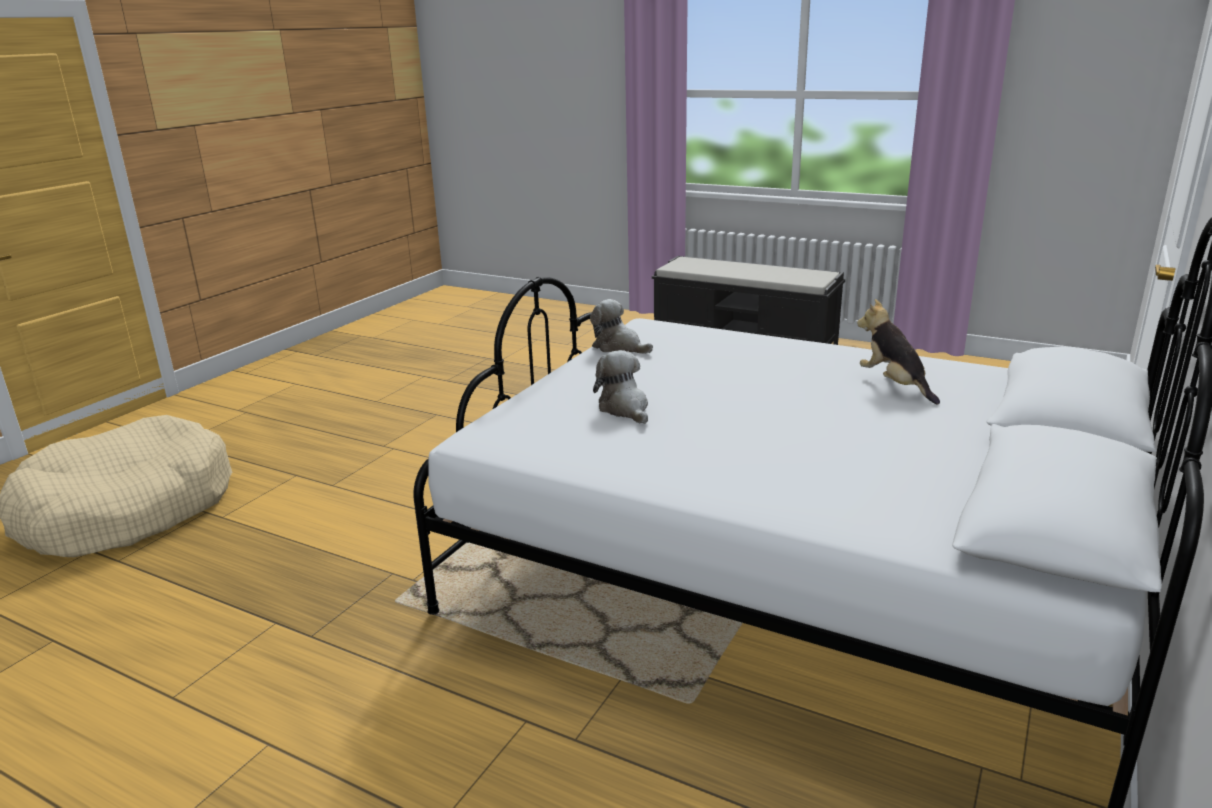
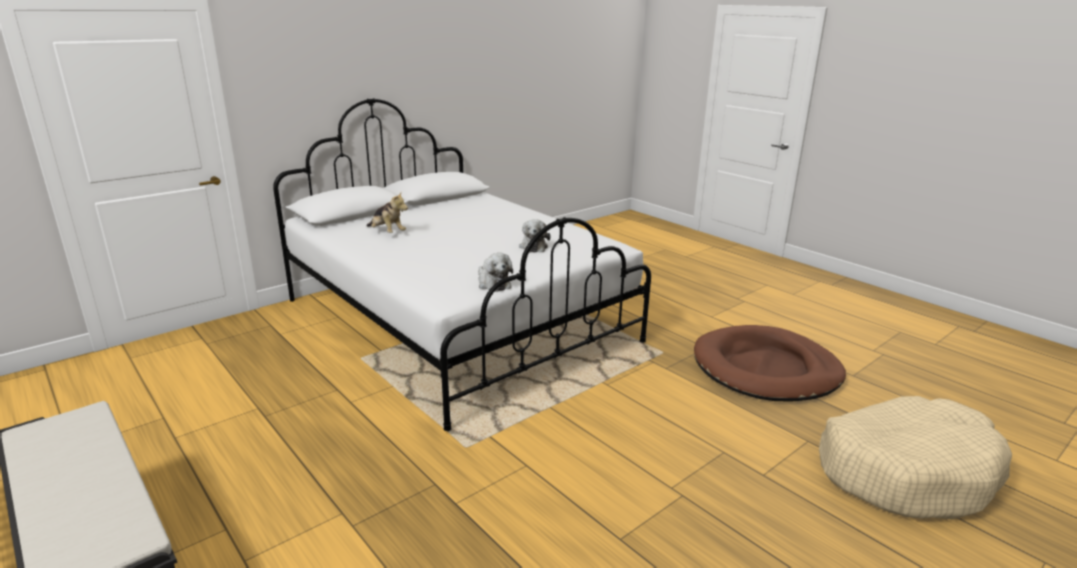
camera: 160 degrees left, 0 degrees up
plush toy [857,299,940,405] -> plush toy turned 45 degrees counterclockwise [367,193,408,233]
none -> brown dog bed [694,325,846,401]

